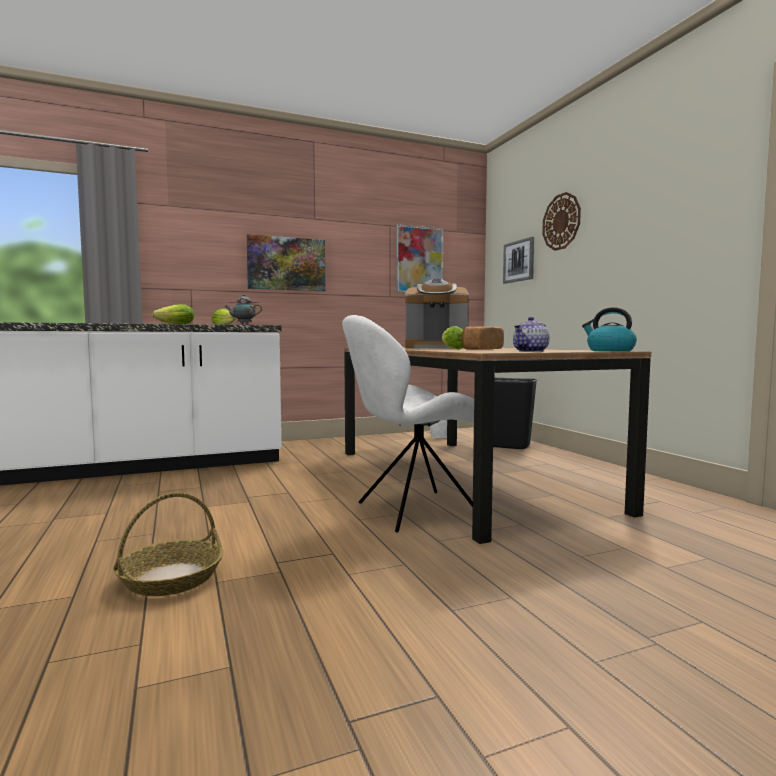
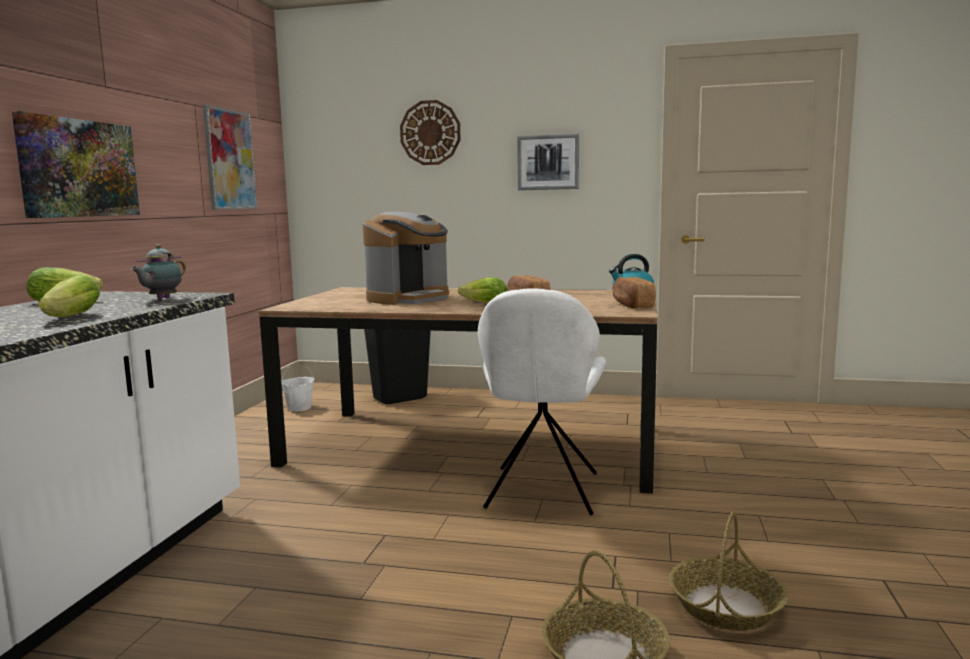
camera: 55 degrees left, 5 degrees up
picture [503,237,534,284] -> picture moved to [517,134,579,190]
teapot [513,317,550,352] -> bread [612,277,656,309]
none -> basket [669,511,789,631]

